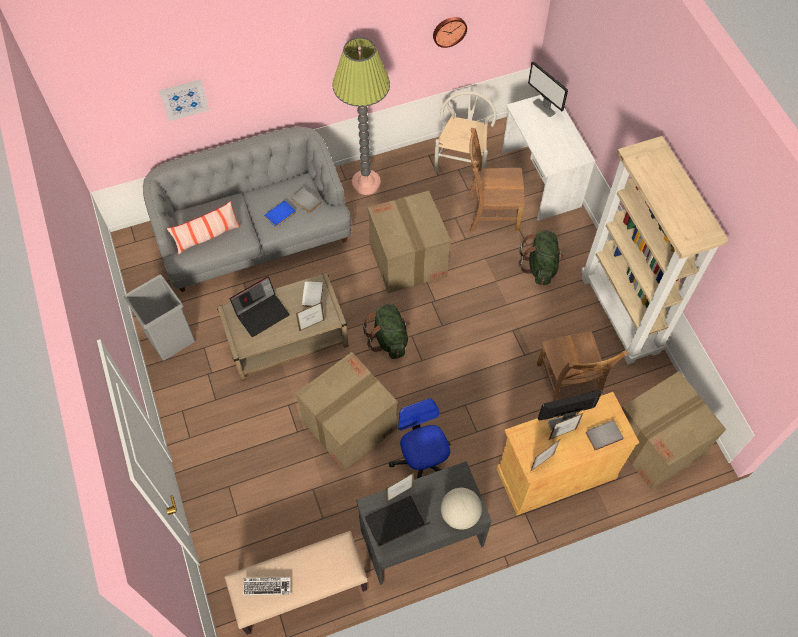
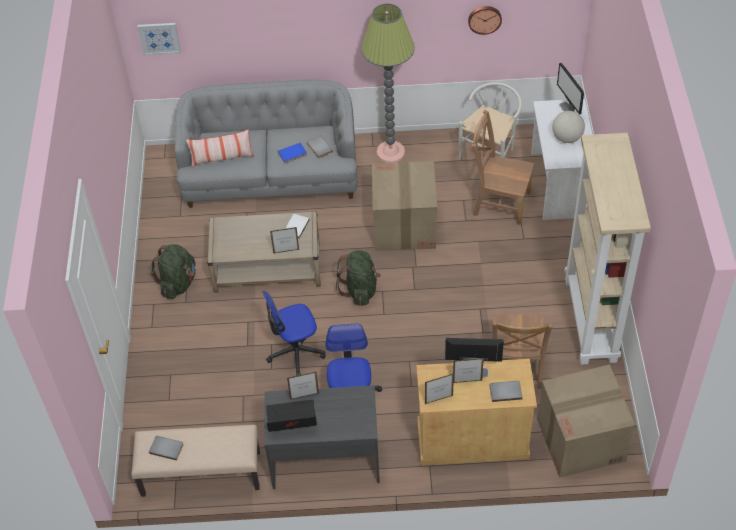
camera: 20 degrees right, 10 degrees down
grey trash can [124,275,195,360] -> none
picture [159,79,209,121] -> picture moved to [137,23,181,56]
laptop [230,276,290,337] -> none
keyboard [243,577,291,595] -> grey book [149,436,184,461]
cardboard box [295,352,397,470] -> office chair [263,291,326,376]
globe [441,488,482,530] -> globe moved to [552,111,585,143]
green backpack [519,231,565,285] -> green backpack moved to [151,244,196,299]

